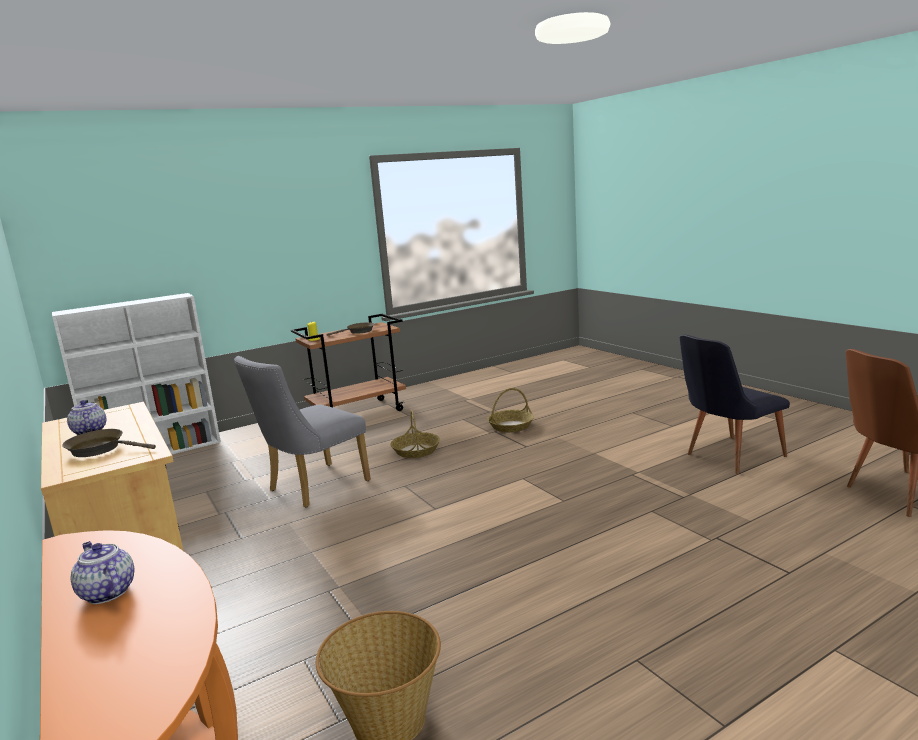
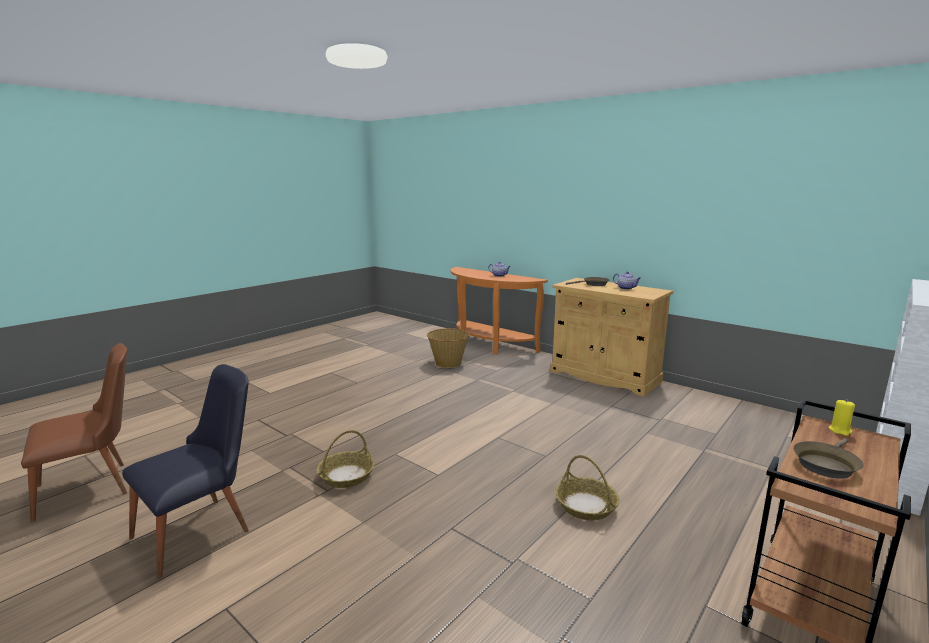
camera: 160 degrees right, 0 degrees up
grey chair [234,356,371,508] -> none
basket [487,388,534,432] -> basket moved to [317,430,375,488]

